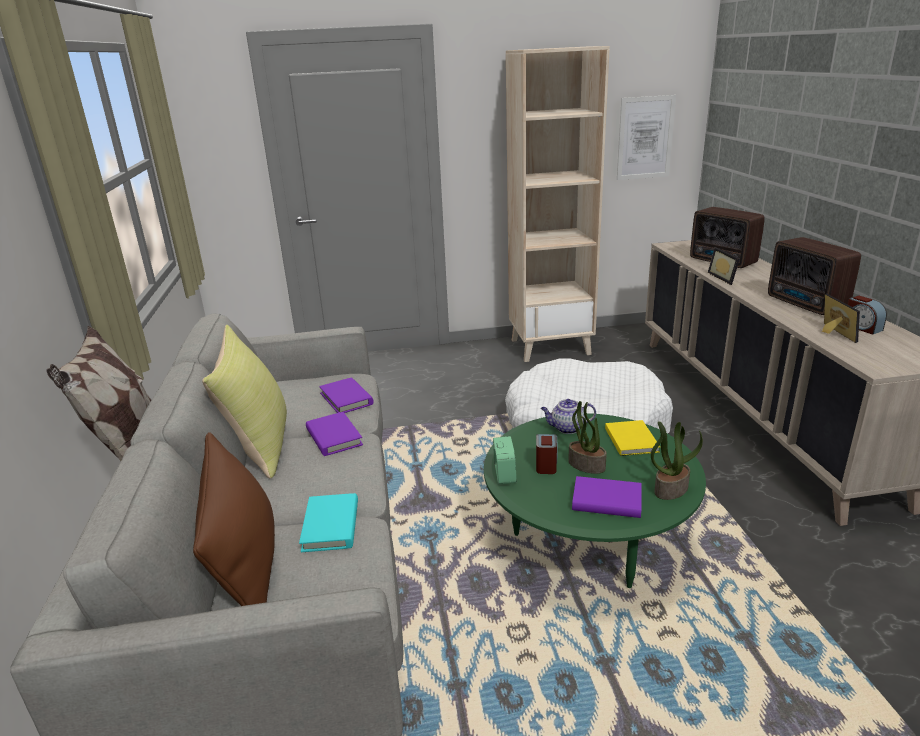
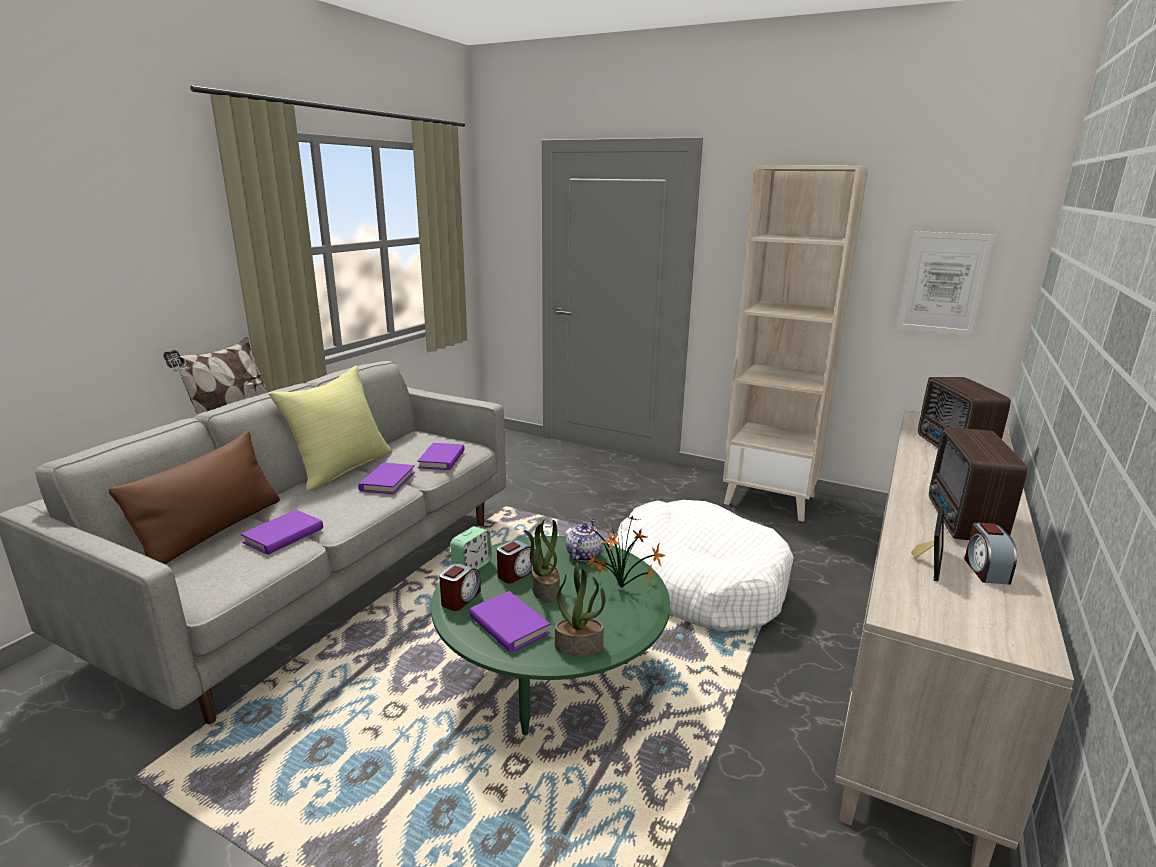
camera: 35 degrees right, 5 degrees down
turquoise book [299,493,358,552] -> purple book [241,510,323,555]
teapot [541,399,596,434] -> teapot turned 75 degrees clockwise [566,519,602,561]
yellow book [605,420,660,456] -> potted plant [587,516,666,588]
picture frame [708,247,740,285] -> none
none -> alarm clock [439,563,481,611]

